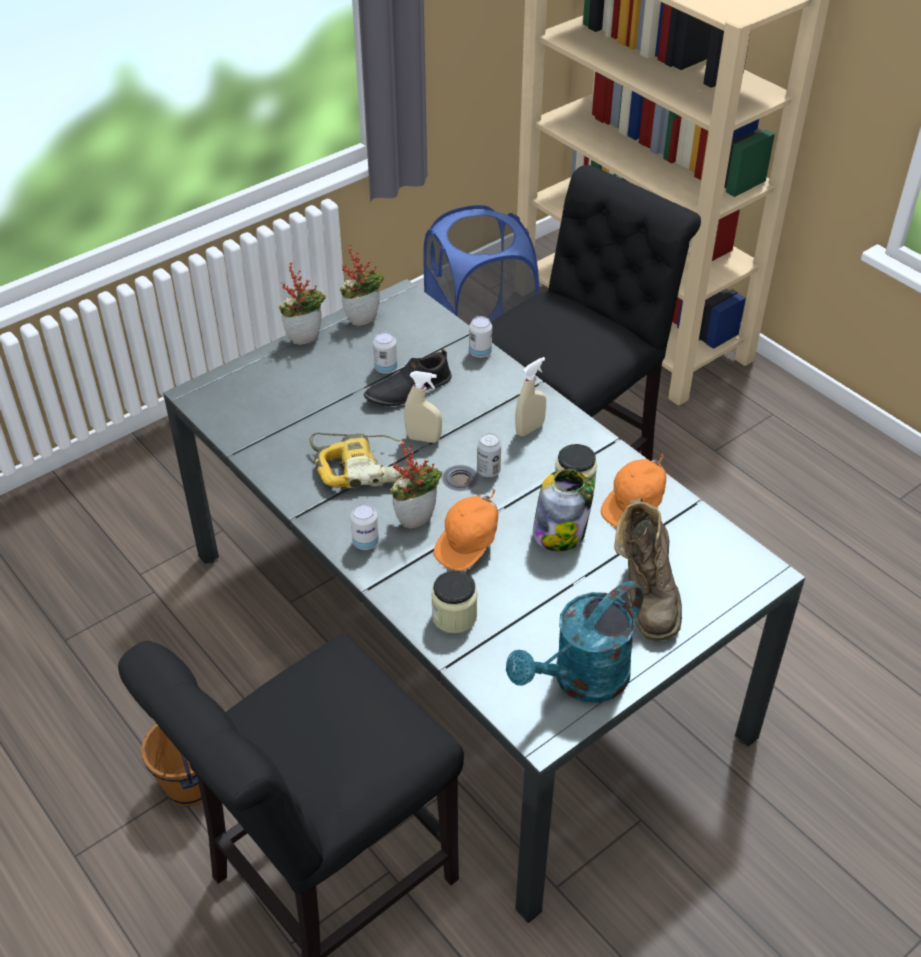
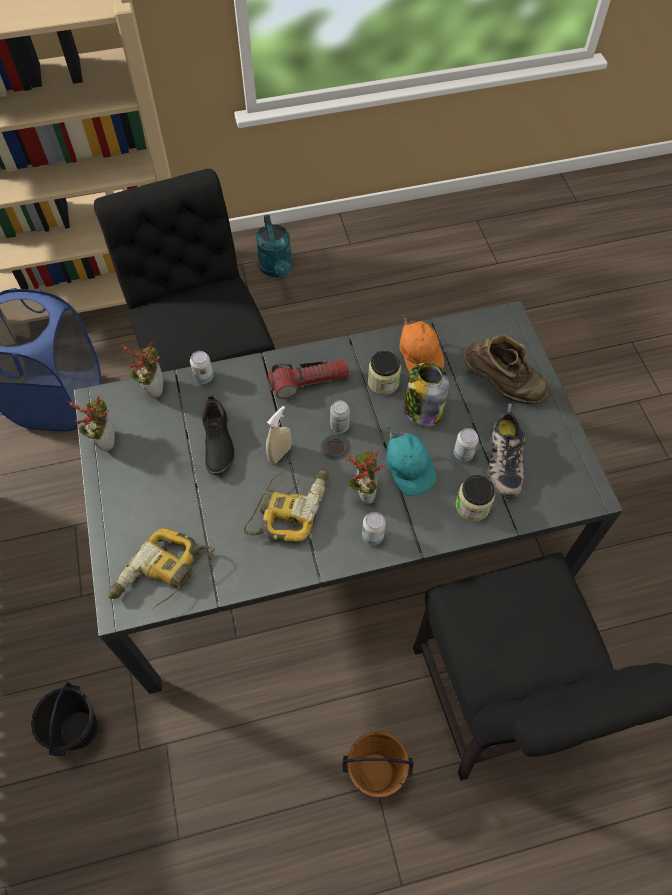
camera: 65 degrees left, 15 degrees up
potted plant [279,263,326,345] -> potted plant moved to [123,342,163,399]
can [373,332,397,374] -> can moved to [454,428,479,461]
orange cap [434,488,498,571] -> turquoise cap [386,426,436,496]
turquoise watering can [506,581,644,703] -> turquoise watering can moved to [256,215,293,277]
beige spray bottle [515,357,546,436] -> flashlight [268,359,349,399]
none -> black bucket [31,682,98,756]
none -> power drill [108,529,215,609]
none -> shoe [487,403,525,498]

